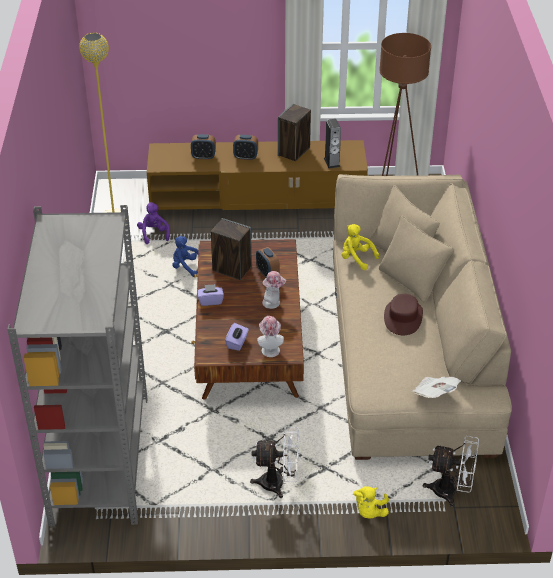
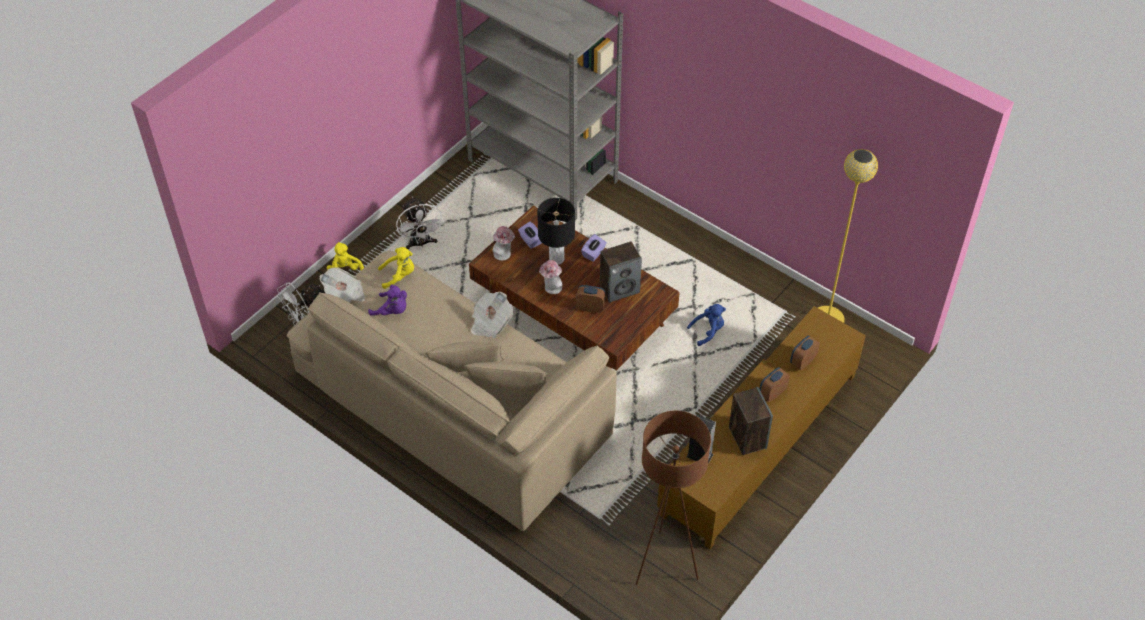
camera: 130 degrees right, 10 degrees up
purple plush toy [137,202,170,244] -> purple plush toy moved to [368,285,407,316]
white fan [250,426,299,498] -> white fan turned 60 degrees counterclockwise [396,196,444,249]
yellow plush toy [342,224,379,270] -> yellow plush toy moved to [378,247,414,289]
brown hat [384,294,423,335] -> none
none -> newspaper [471,292,513,338]
none -> black table lamp [537,198,575,265]

